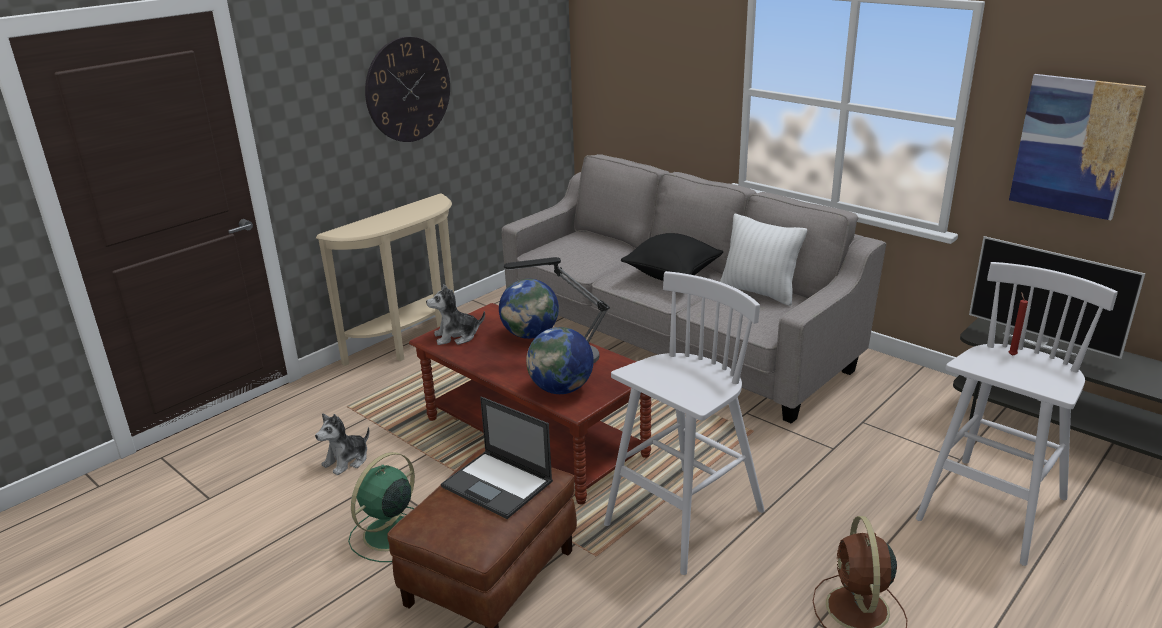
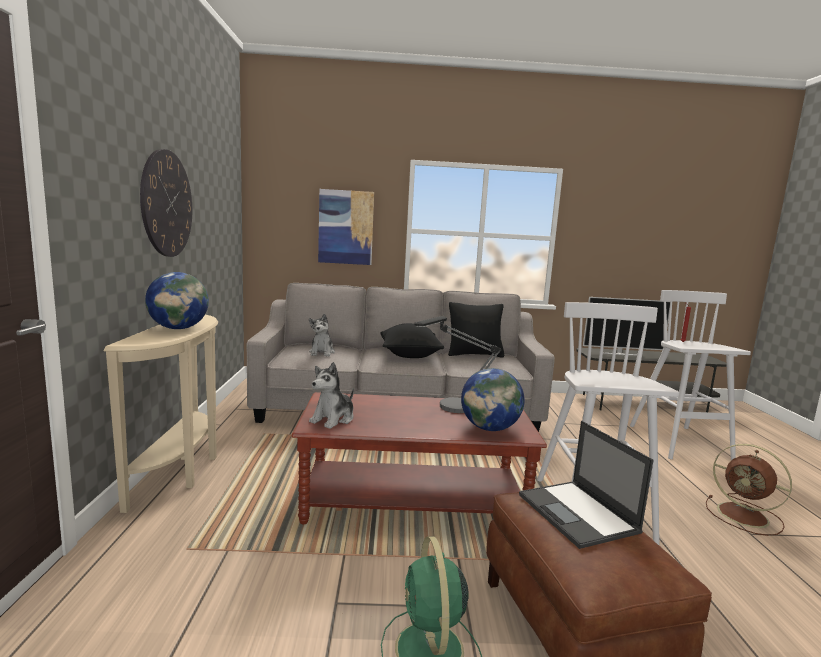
camera: 45 degrees left, 15 degrees down
plush toy [315,413,370,475] -> plush toy moved to [309,314,335,356]
laptop [441,397,553,519] -> laptop turned 75 degrees clockwise [519,421,654,549]
globe [499,279,559,339] -> globe moved to [145,272,209,329]
white pillow [720,213,807,306] -> black pillow [448,302,505,358]
picture [1009,74,1146,220] -> picture moved to [318,189,374,265]

